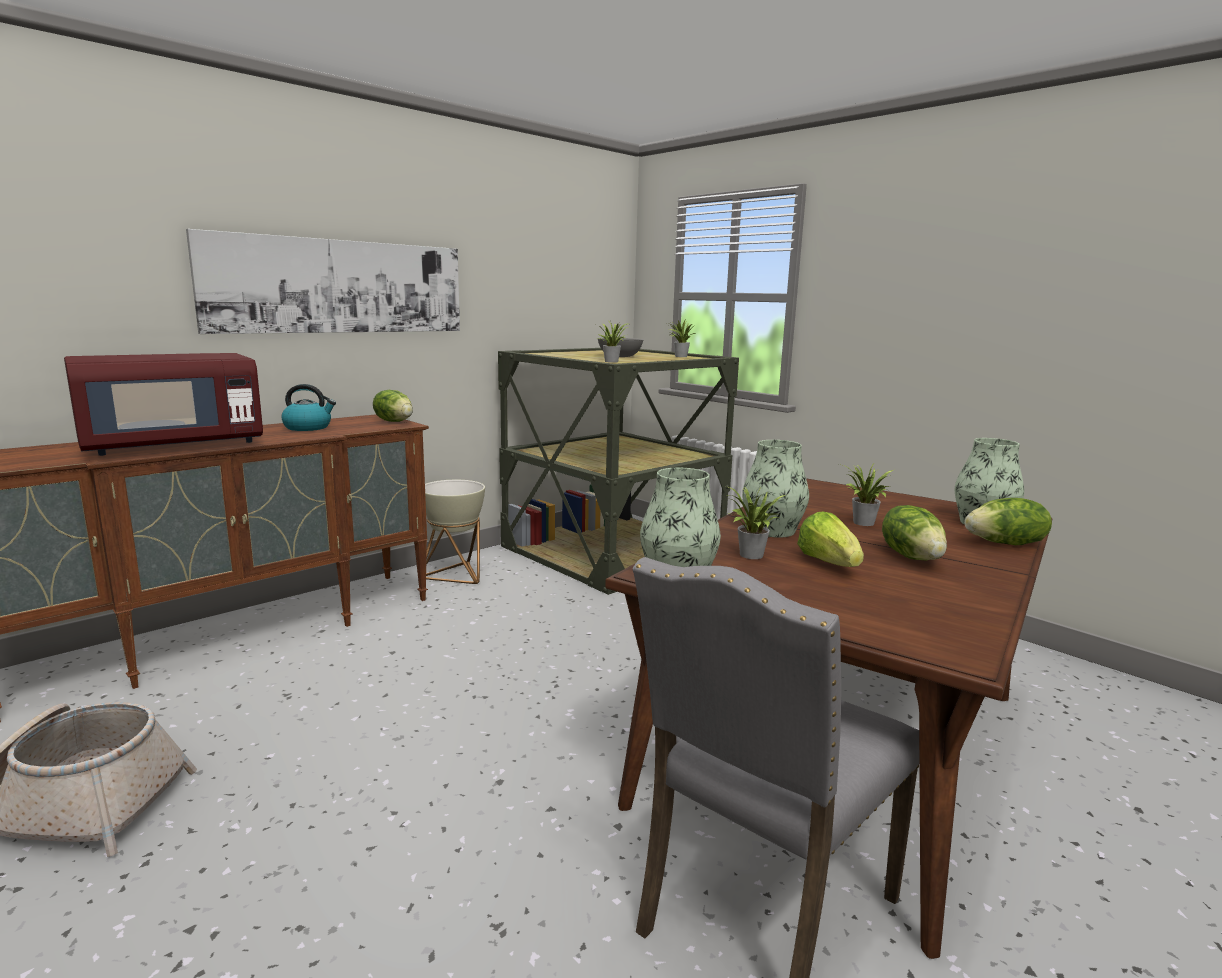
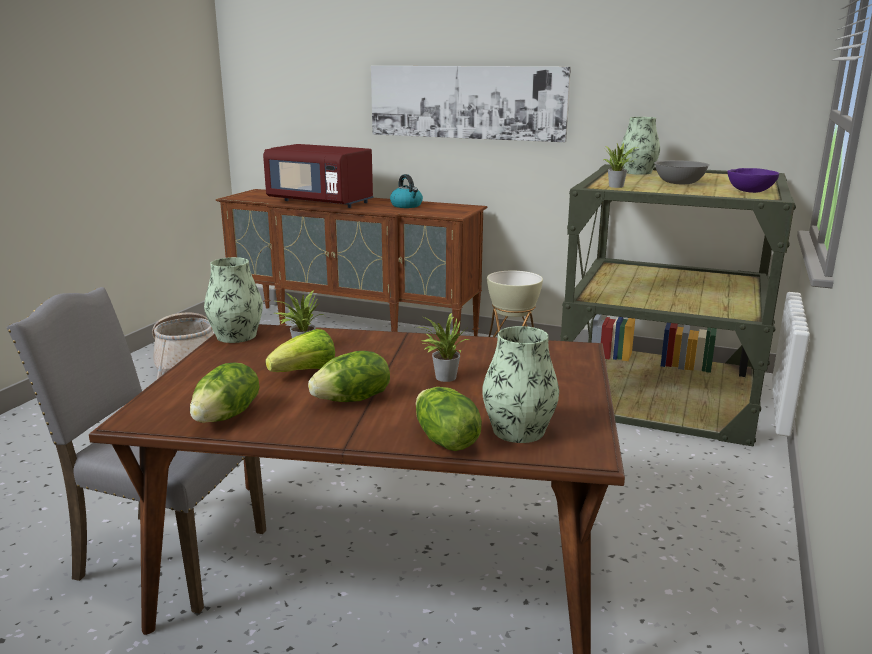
camera: 65 degrees right, 5 degrees up
lettuce [373,390,413,422] -> lettuce moved to [190,363,259,423]
potted plant [667,320,695,357] -> purple bowl [728,168,779,193]
vase [742,440,809,538] -> vase moved to [620,117,660,175]

